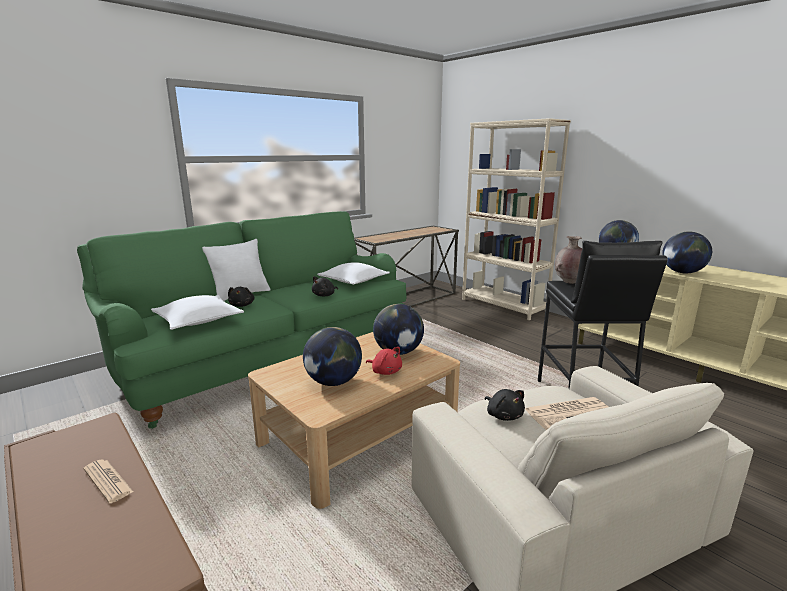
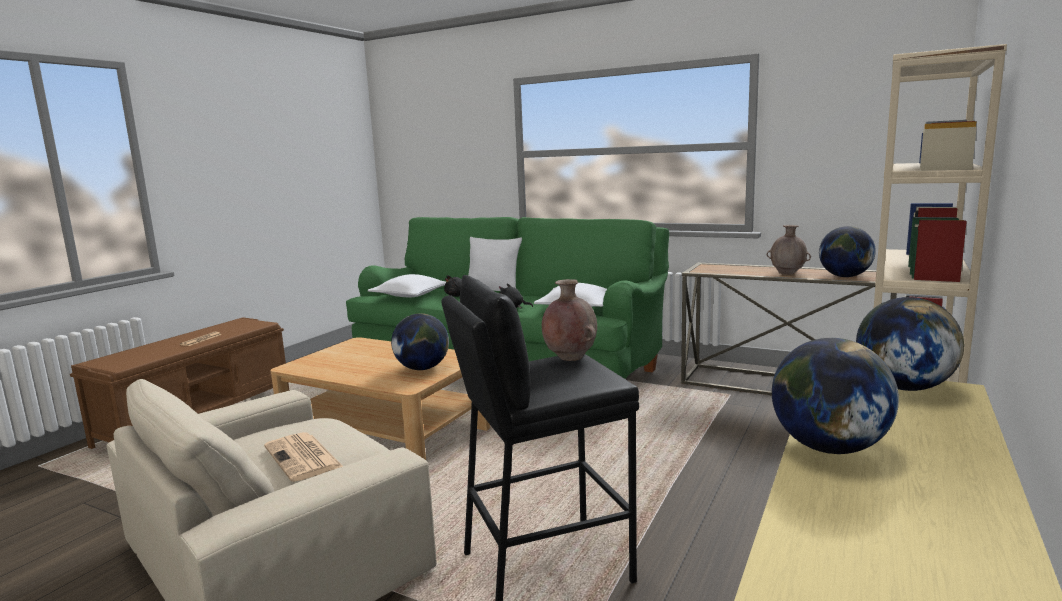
camera: 70 degrees right, 5 degrees down
globe [303,327,362,386] -> globe moved to [819,226,876,277]
red plush toy [366,347,402,375] -> none
black plush toy [485,389,525,421] -> none
none -> brown vase [767,225,811,275]

